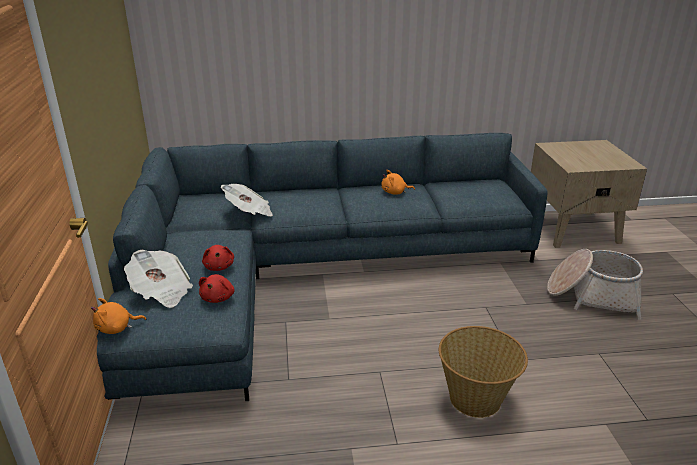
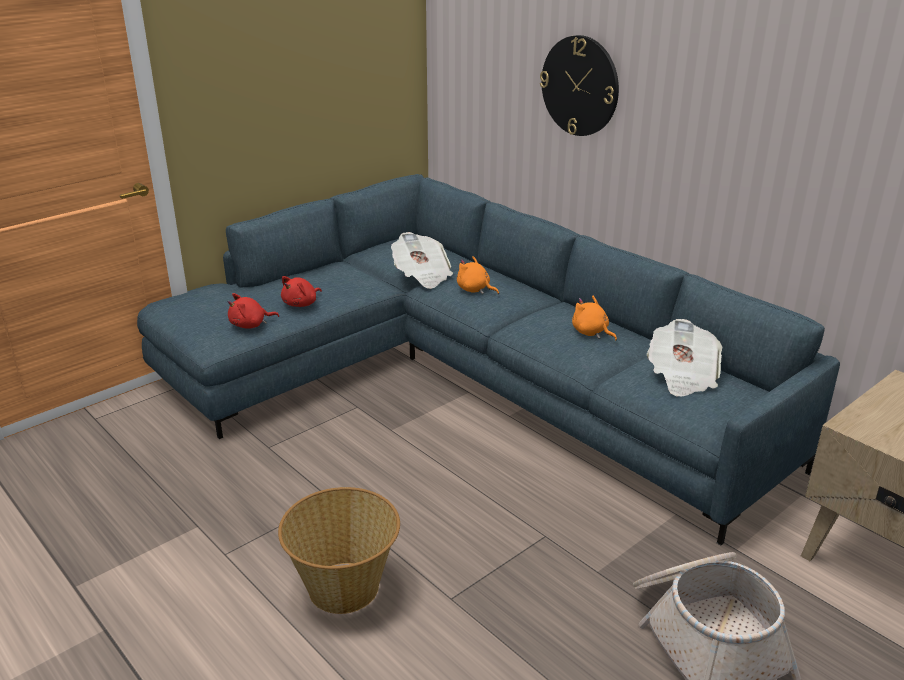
camera: 55 degrees right, 0 degrees up
orange plush toy [91,298,146,334] -> orange plush toy moved to [457,256,499,294]
newspaper [124,250,193,308] -> newspaper moved to [647,319,722,397]
none -> wall clock [540,35,619,136]

